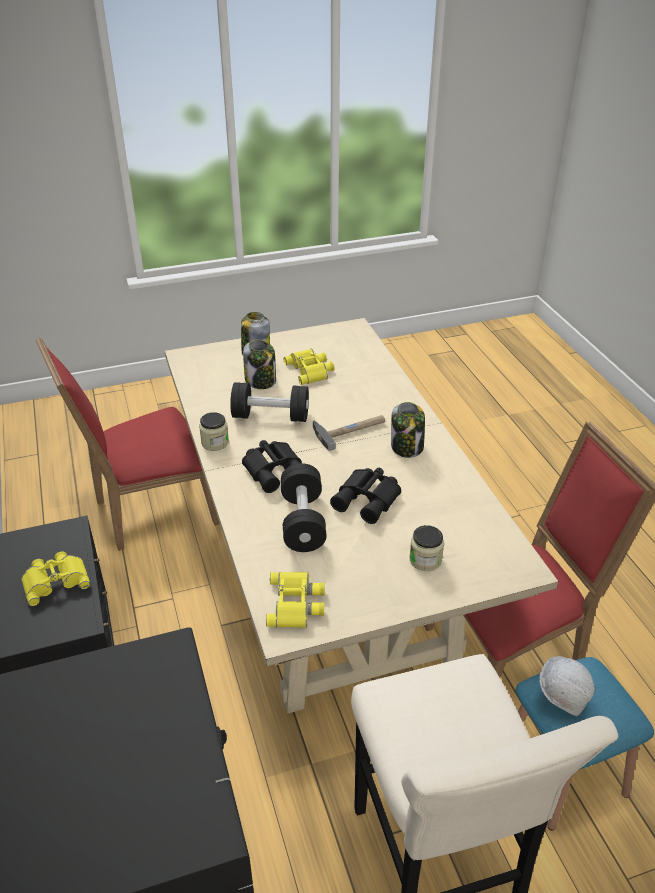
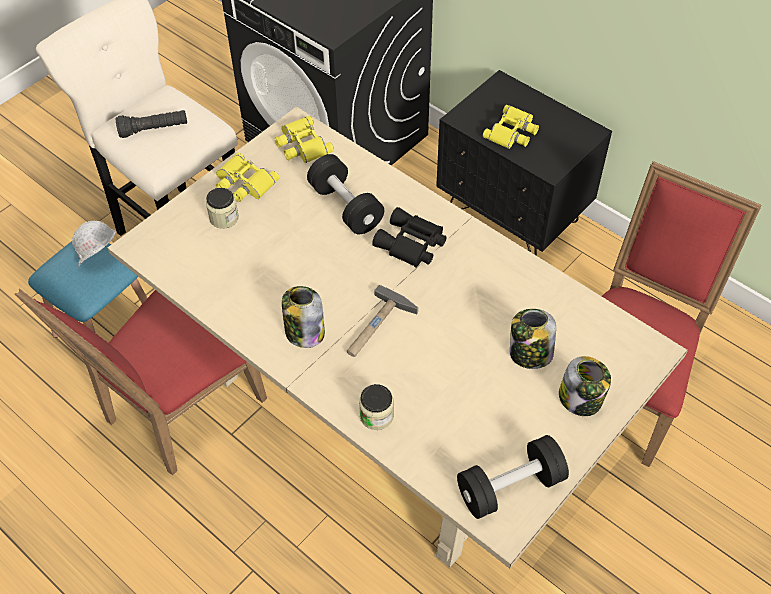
camera: 150 degrees right, 15 degrees up
jar [199,412,229,451] -> jar moved to [359,384,394,430]
black dumbbell [230,382,309,422] -> black dumbbell moved to [457,435,569,519]
yellow binoculars [284,349,334,385] -> yellow binoculars moved to [216,153,280,202]
black binoculars [330,468,401,524] -> none
none -> black flashlight [116,110,187,138]

